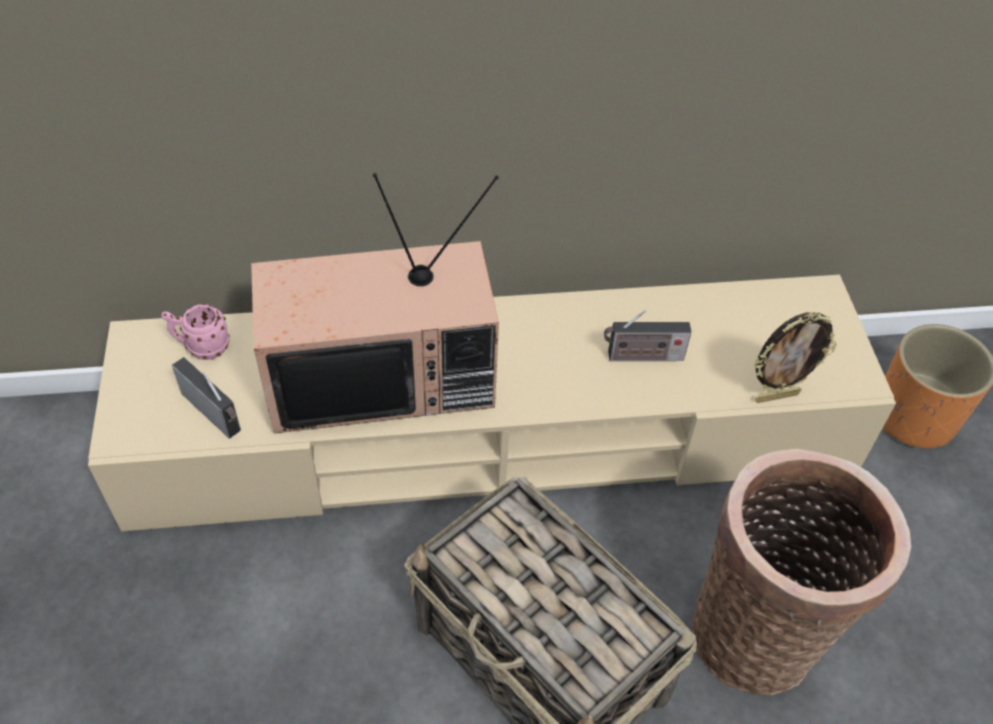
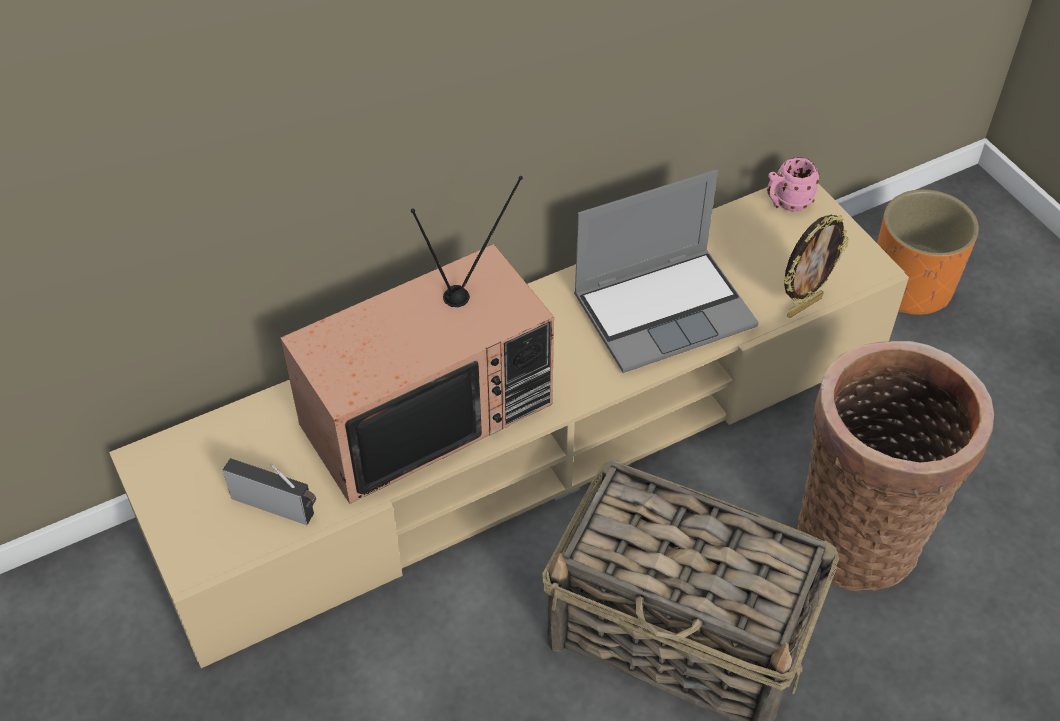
camera: 20 degrees left, 0 degrees up
pink mug [161,304,229,360] -> pink mug moved to [767,157,820,211]
radio [604,310,691,361] -> laptop [574,170,759,373]

